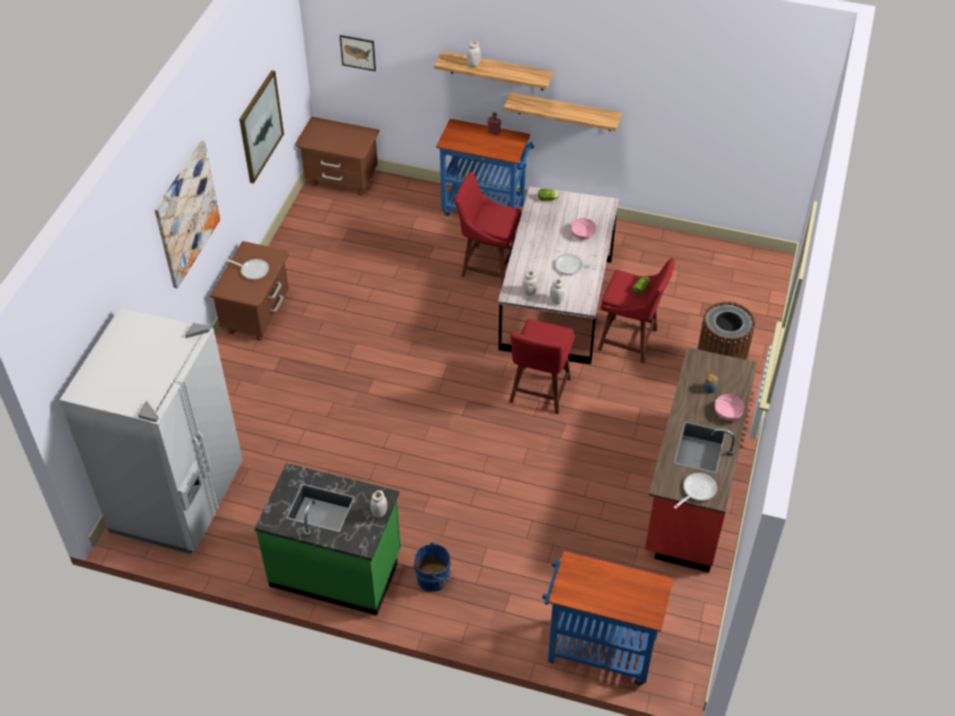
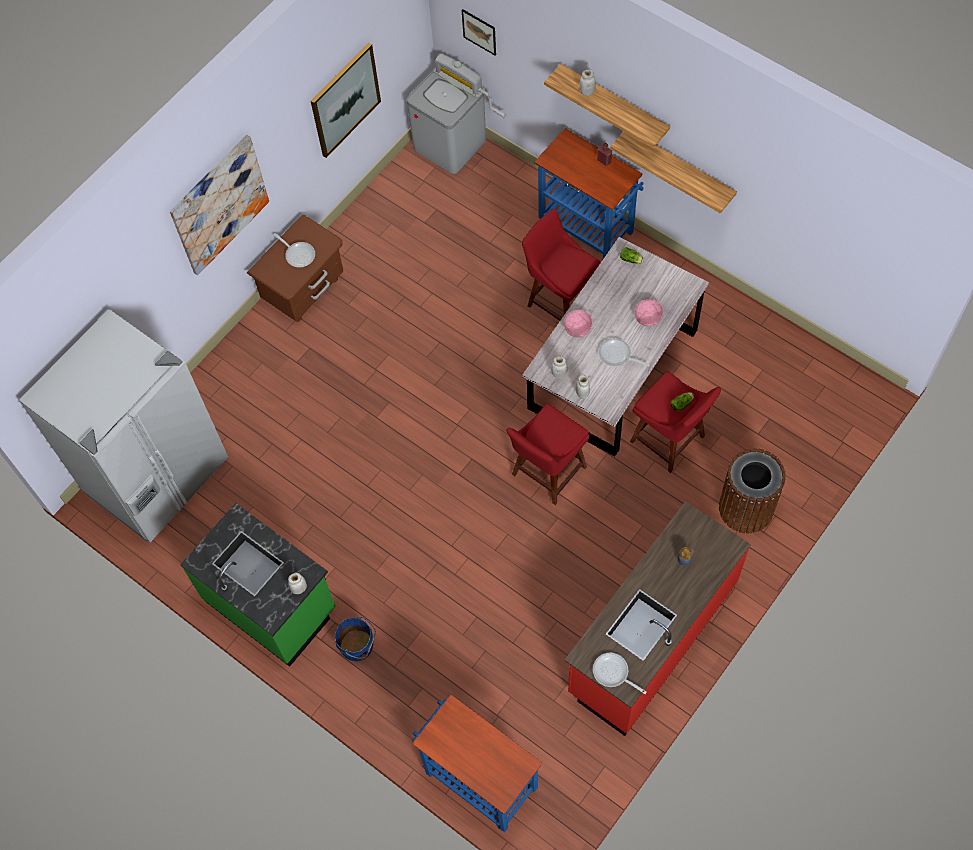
camera: 25 degrees right, 15 degrees up
brown nightstand [296,117,380,195] -> grey washing machine [407,54,506,174]
frying pan [674,473,717,509] -> frying pan turned 120 degrees counterclockwise [593,653,647,694]
pink bowl [714,394,744,421] -> pink bowl moved to [564,310,592,338]

